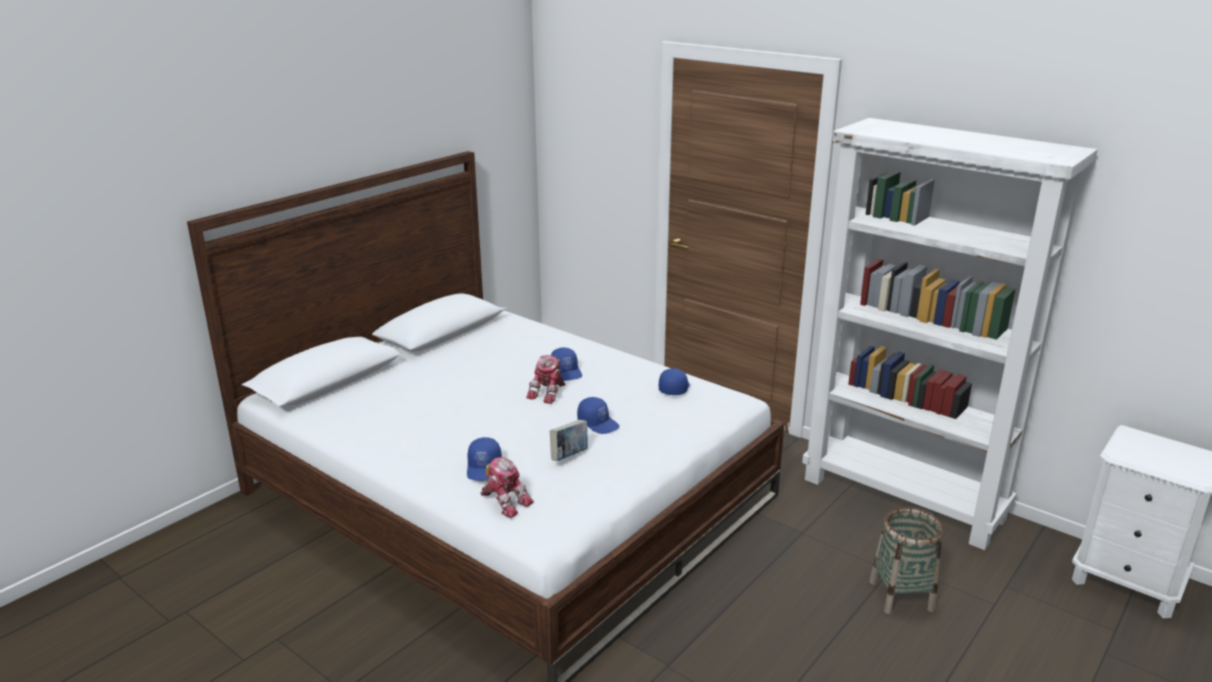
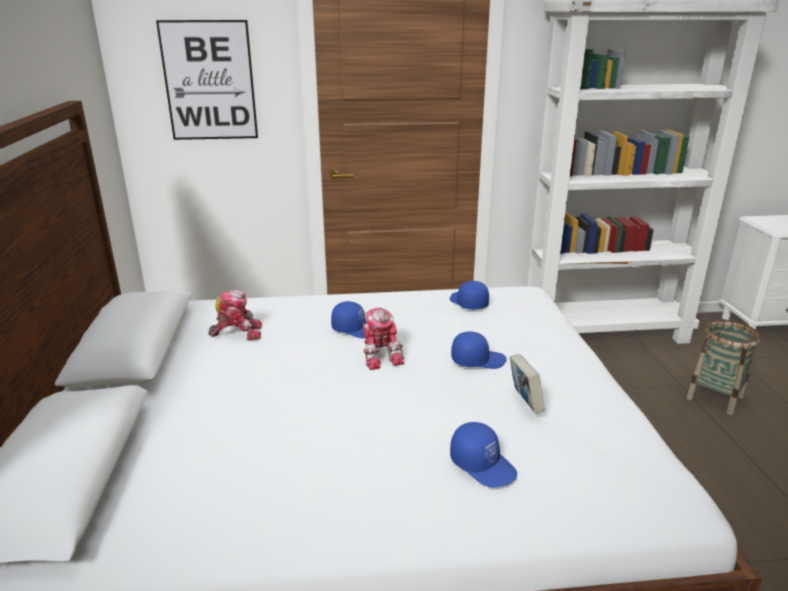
camera: 45 degrees left, 0 degrees up
toy robot [480,457,534,518] -> toy robot moved to [208,289,262,340]
none -> picture [156,20,258,140]

